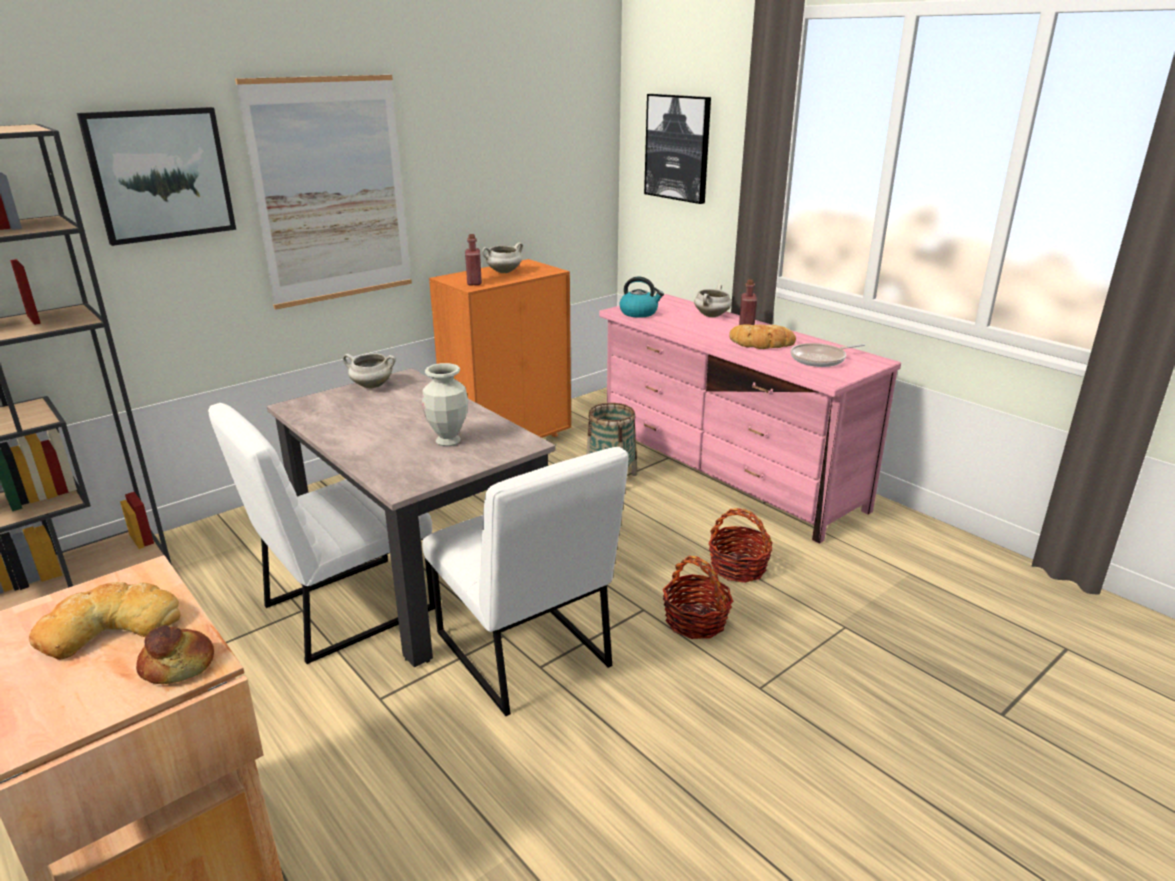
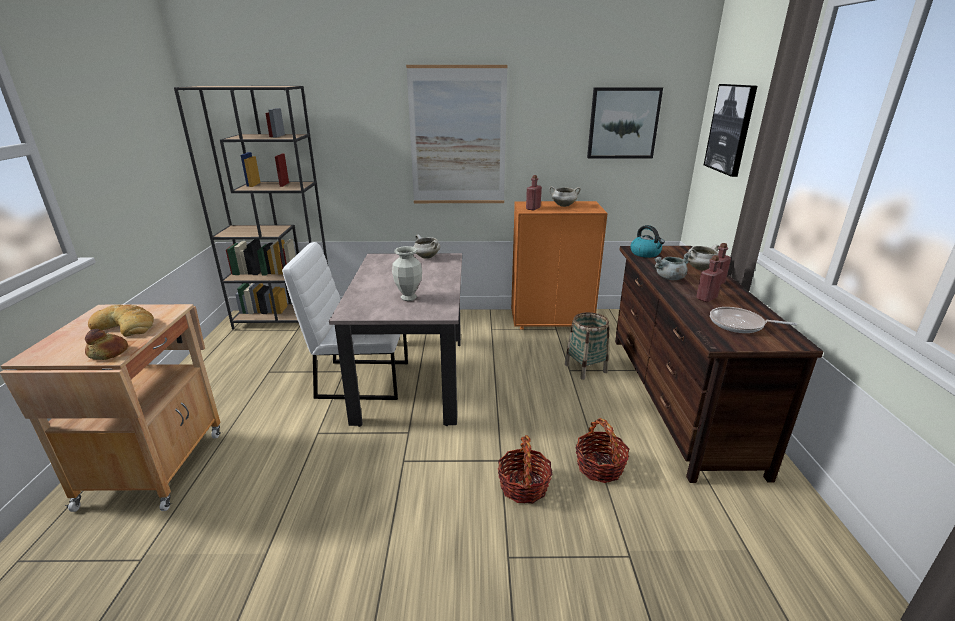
camera: 40 degrees right, 0 degrees up
picture [77,107,236,246] -> picture moved to [587,87,663,159]
white chair [422,447,629,716] -> none
pink dresser [599,294,901,544] -> brown dresser [615,246,823,483]
bread [729,324,796,349] -> red bottle [696,255,724,302]
none -> grey cooking pot [654,253,691,280]

